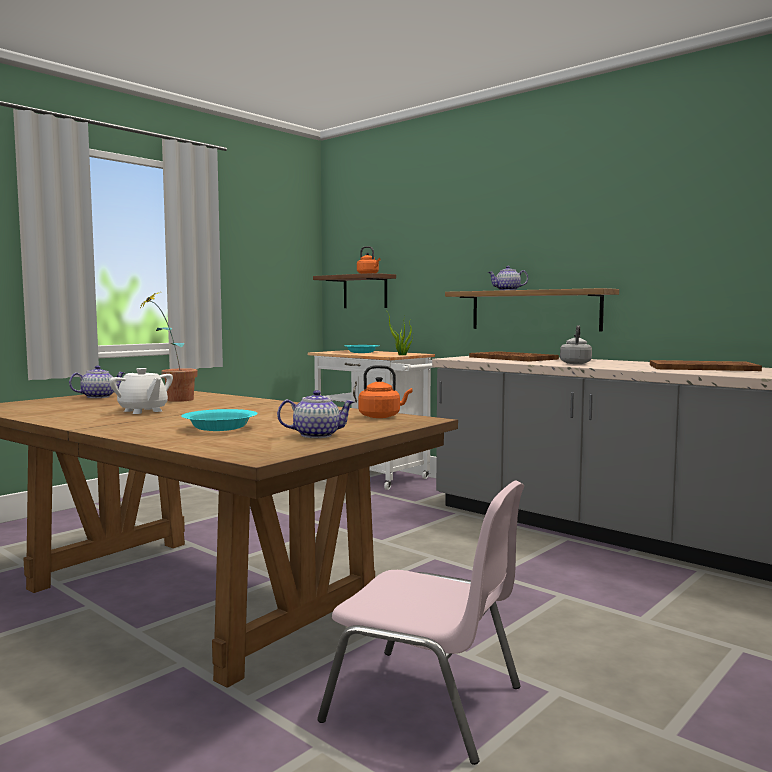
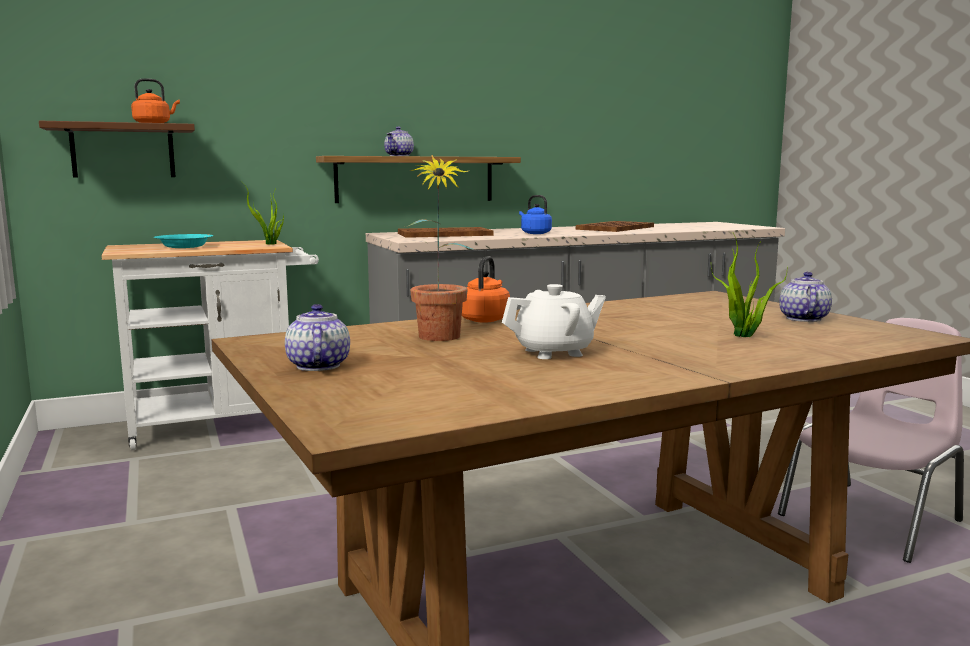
camera: 65 degrees left, 5 degrees up
turquoise bowl [181,409,258,431] -> potted plant [711,233,787,337]
orange kettle [358,365,413,418] -> orange kettle moved to [462,256,510,323]
grey kettle [560,325,592,364] -> blue kettle [519,195,552,234]

